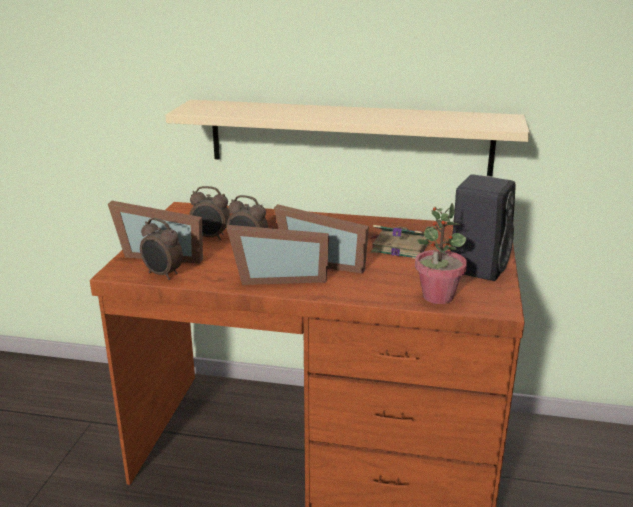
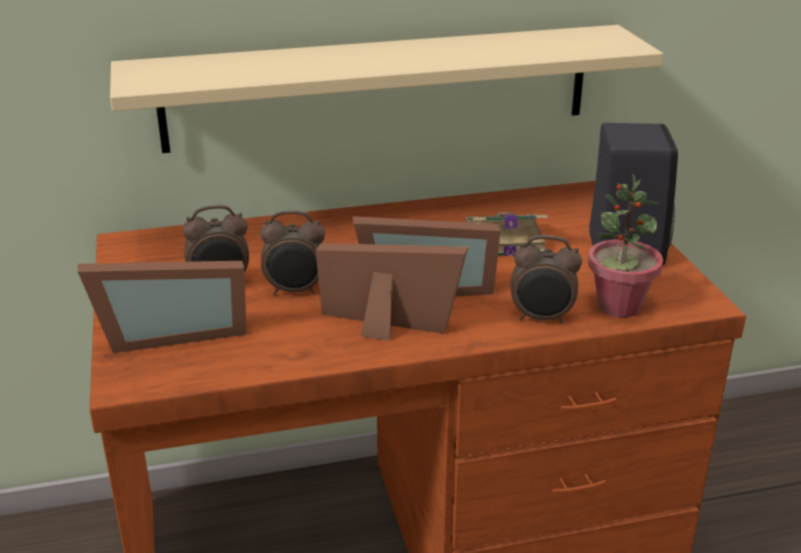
camera: 25 degrees left, 5 degrees up
alarm clock [140,218,183,280] -> alarm clock moved to [510,235,582,324]
picture frame [227,225,329,285] -> picture frame turned 135 degrees counterclockwise [315,243,468,341]

